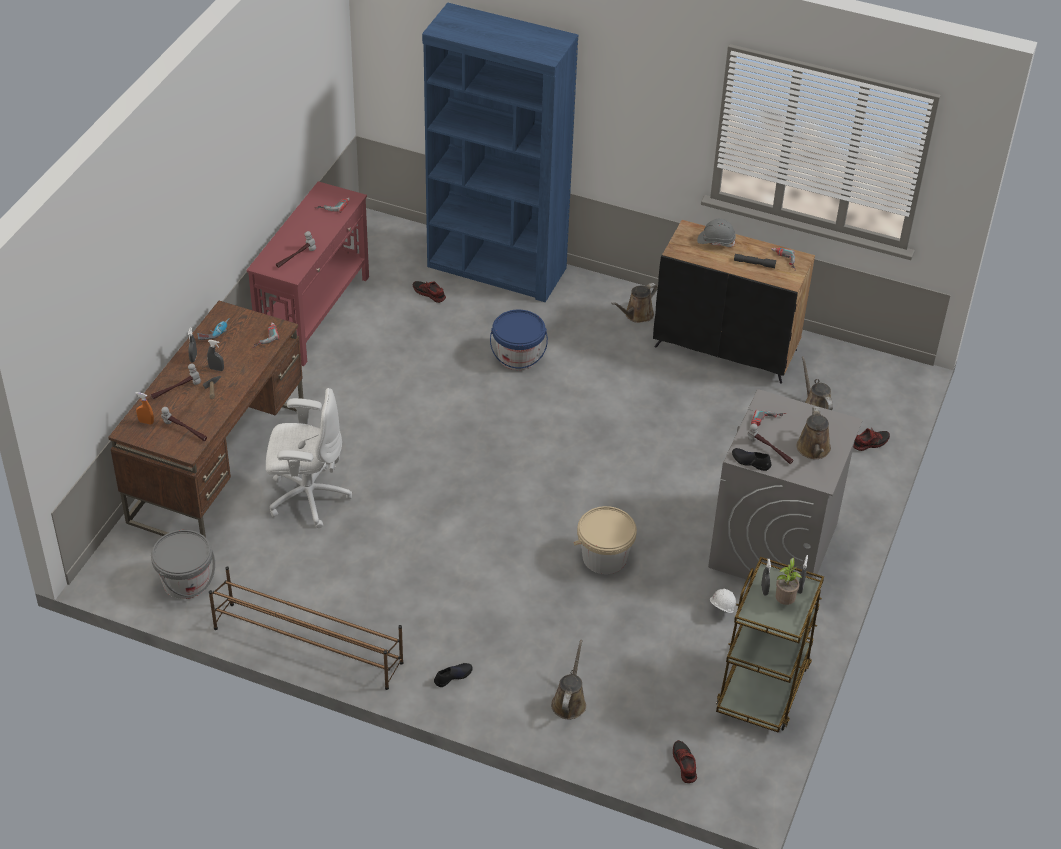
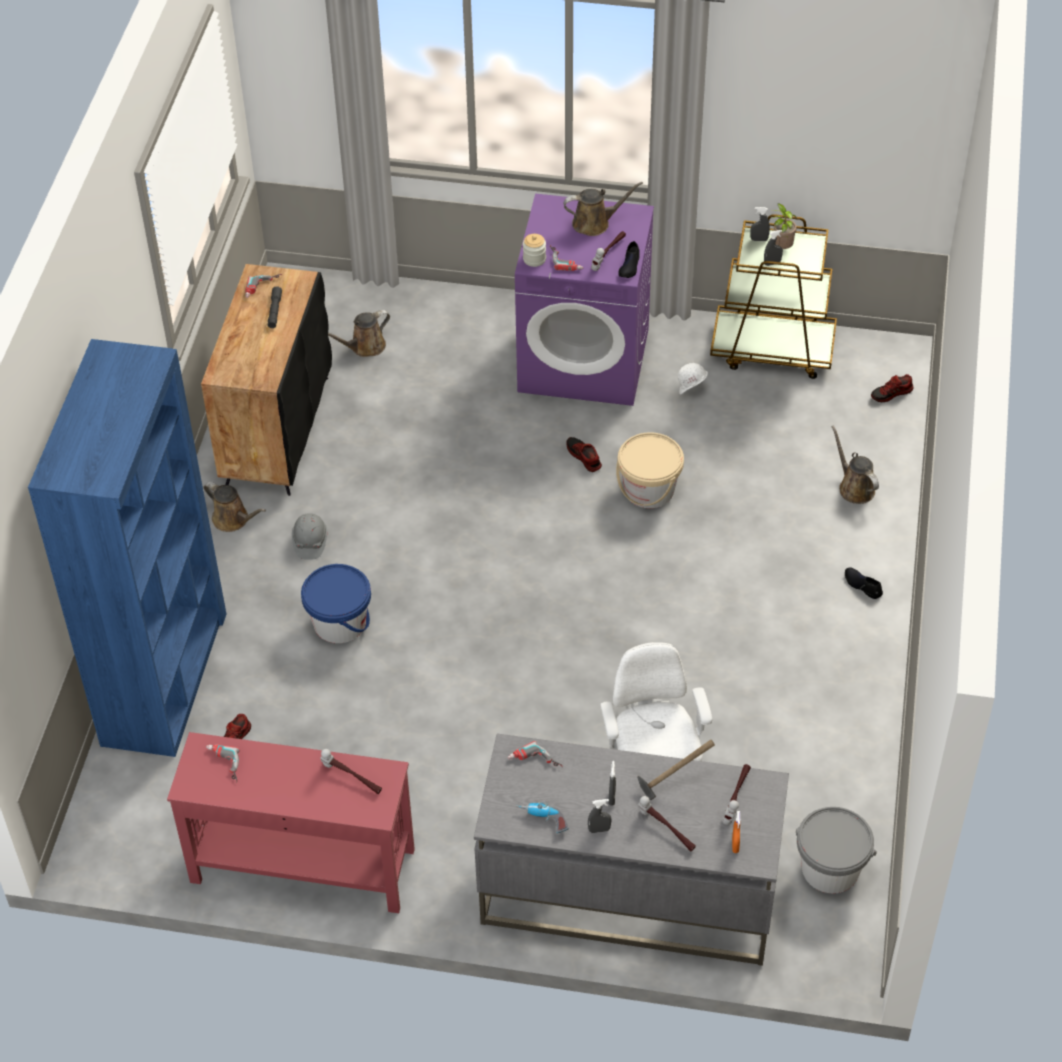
camera: 100 degrees left, 5 degrees up
brown desk [108,301,303,537] -> grey desk [474,733,789,966]
brown shoe rack [209,566,404,690] -> none
brown watering can [551,639,586,719] -> brown watering can turned 60 degrees clockwise [831,425,879,504]
grey hard hat [697,219,736,247] -> grey hard hat moved to [292,513,327,560]
grey washing machine [708,389,863,581] -> purple washing machine [515,193,654,406]
shoe [853,428,890,451] -> shoe moved to [566,437,602,472]
none -> jar [523,234,546,267]

